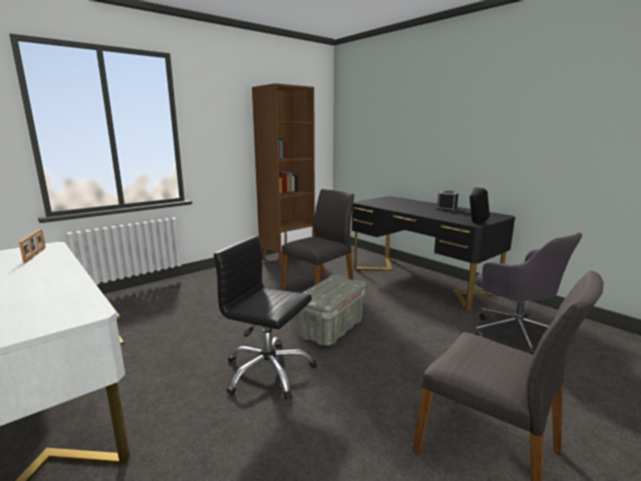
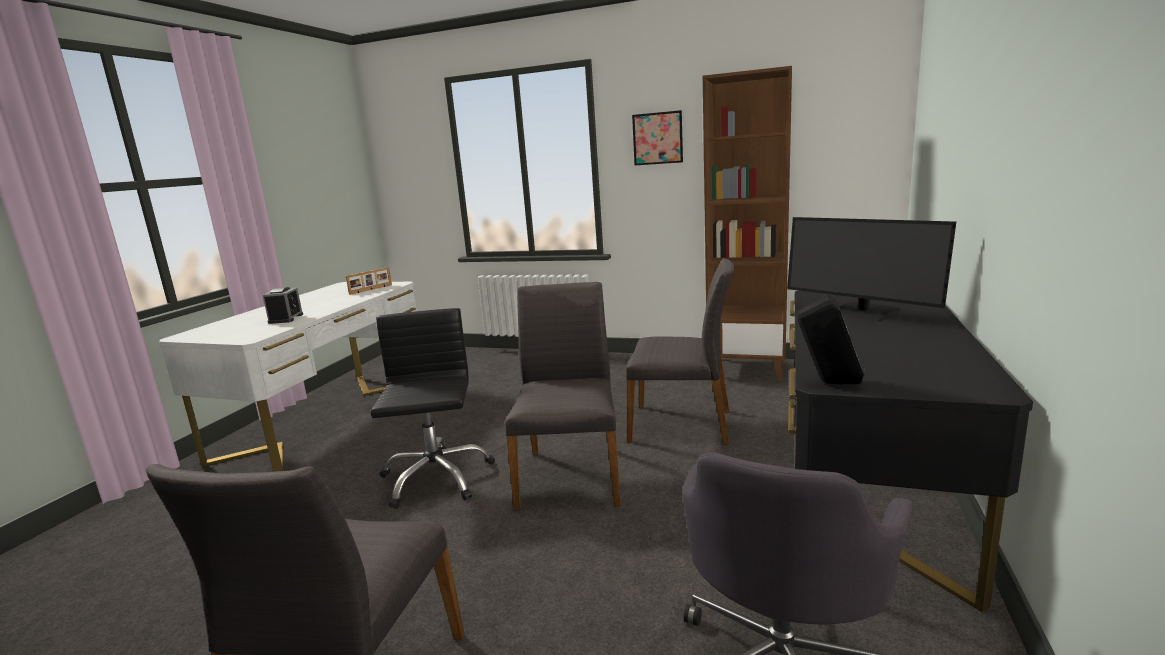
camera: 60 degrees right, 0 degrees up
grey storage box [297,275,366,345] -> grey chair [505,282,621,510]
alarm clock [436,190,458,211] -> alarm clock moved to [263,287,303,324]
none -> picture [632,110,683,165]
none -> monitor [787,217,956,322]

